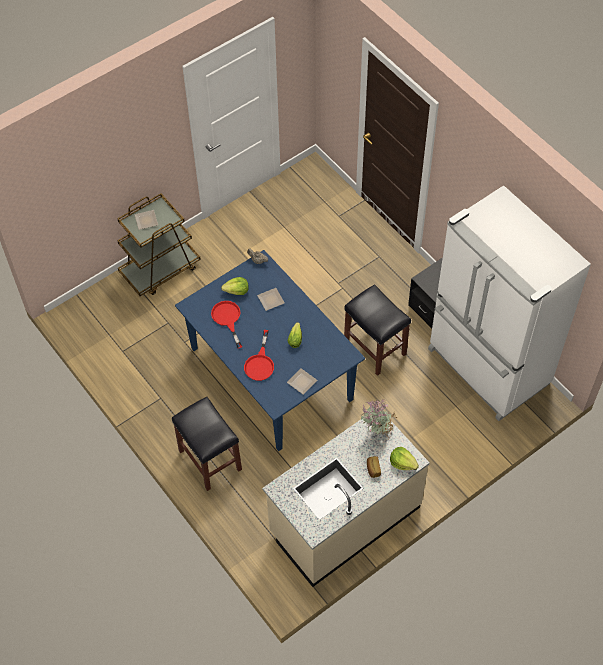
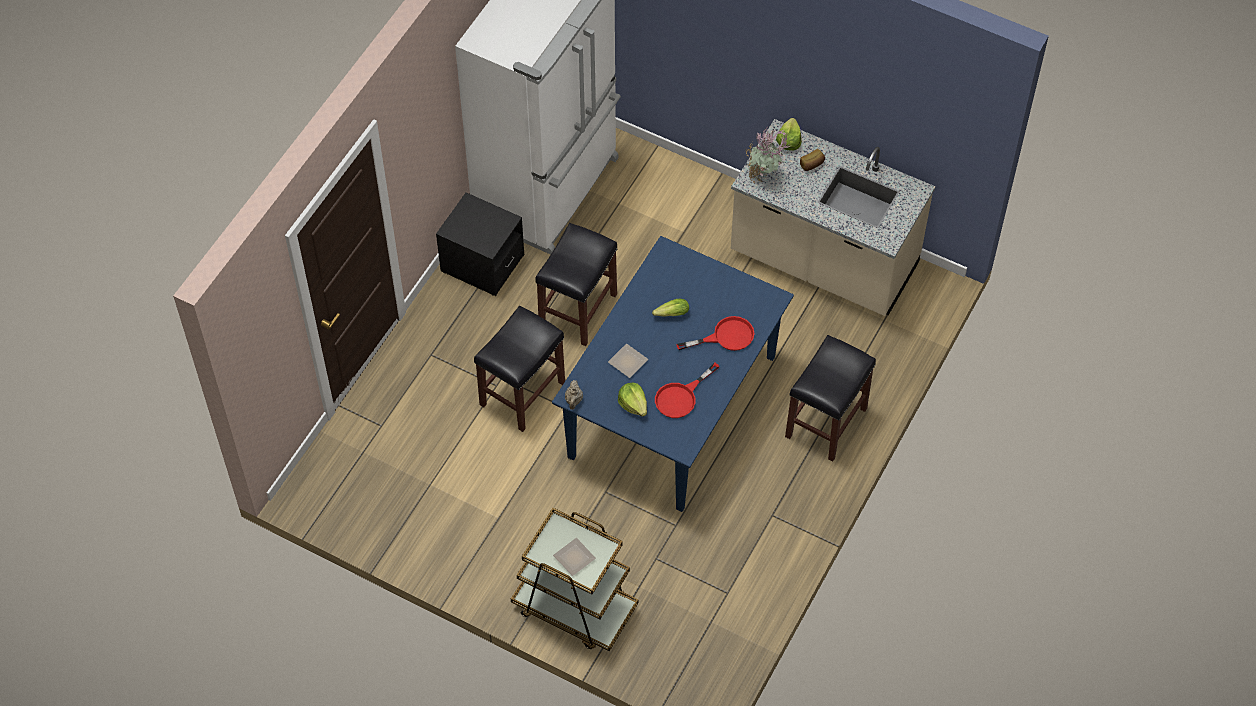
camera: 115 degrees left, 0 degrees up
plate [287,368,317,395] -> none
none -> black stool [474,306,565,432]

